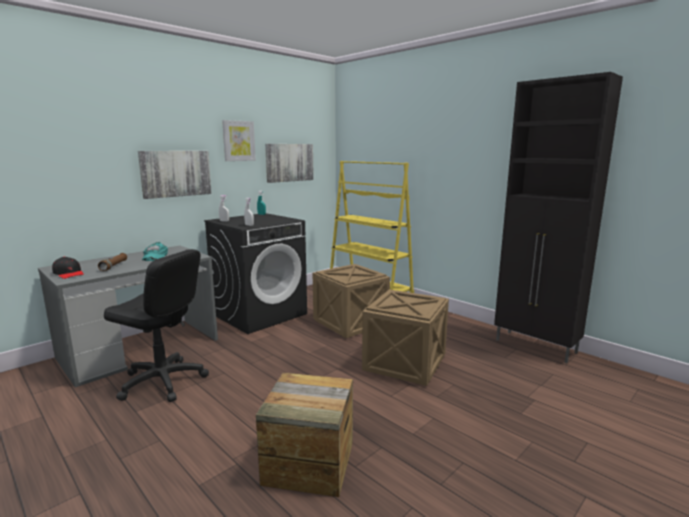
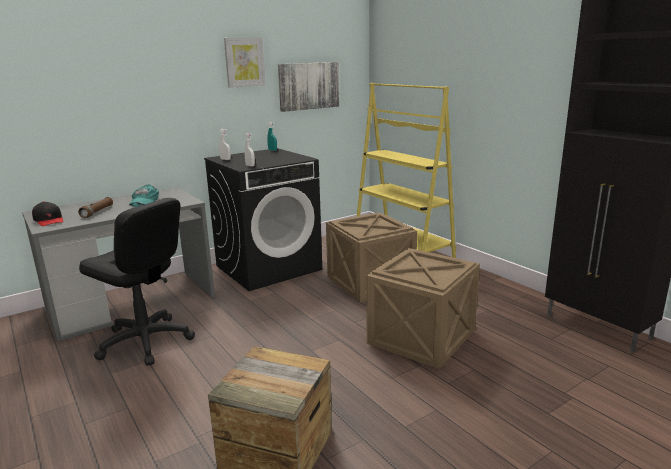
camera: 10 degrees right, 5 degrees up
picture [138,151,212,199] -> none

